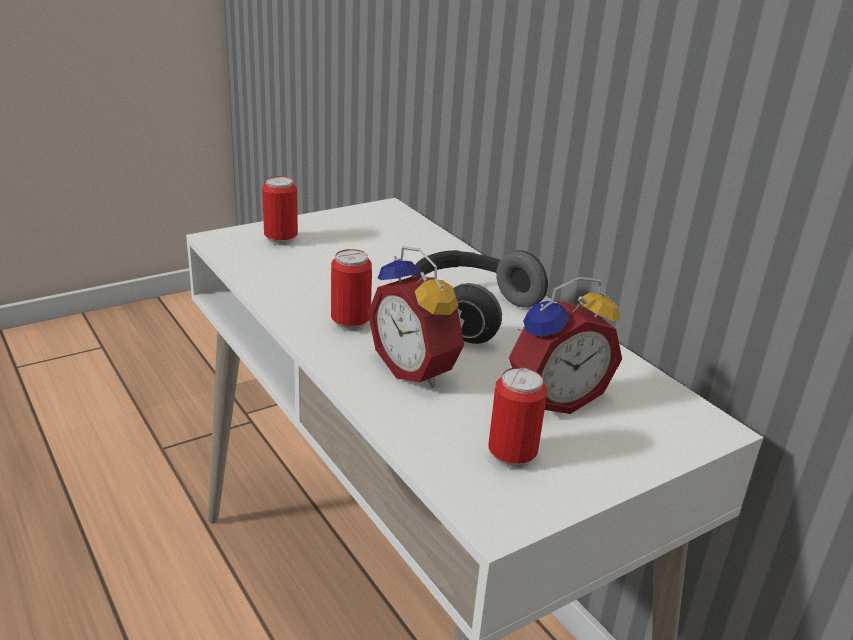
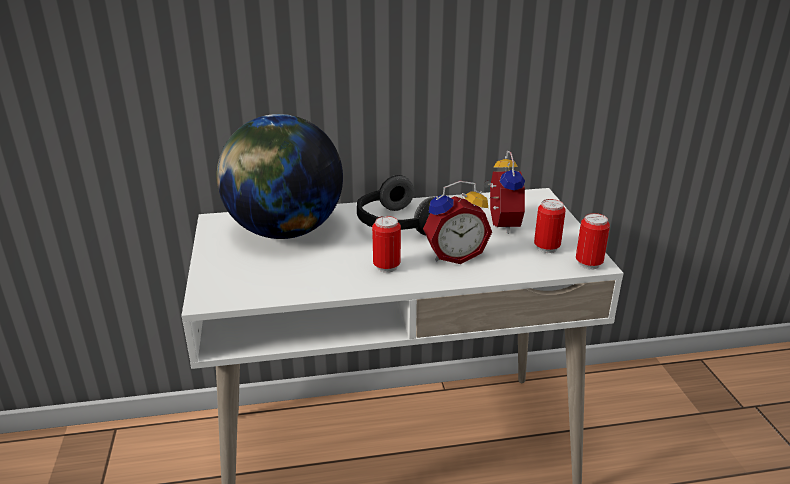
camera: 65 degrees left, 0 degrees up
can [262,176,298,245] -> can moved to [576,213,610,270]
none -> globe [217,114,343,239]

